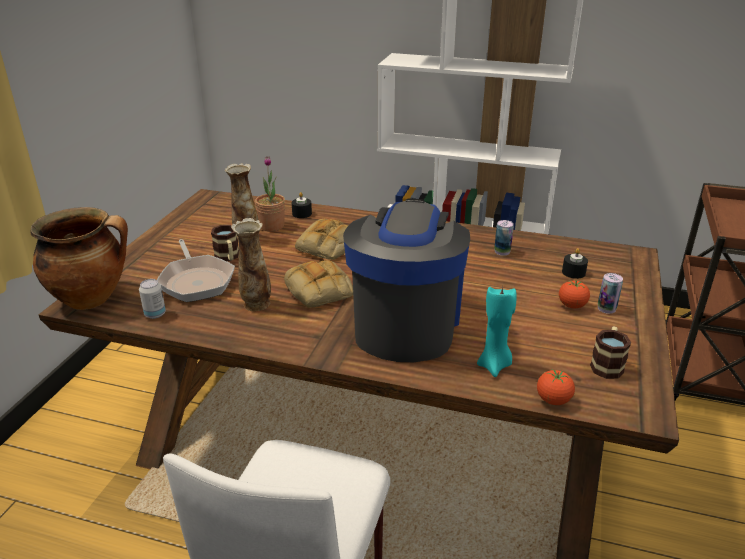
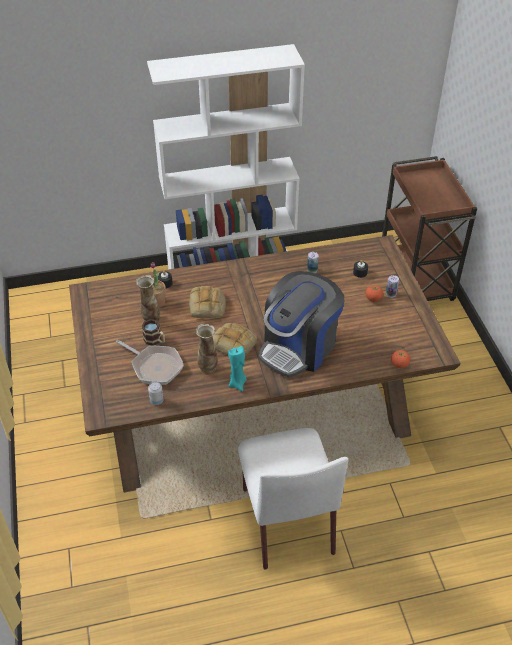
camera: 30 degrees left, 15 degrees up
cooking pot [30,207,128,310] -> none
coffee machine [343,198,470,362] -> coffee machine turned 120 degrees counterclockwise [259,271,344,377]
turquoise candle [477,287,517,377] -> turquoise candle moved to [228,346,247,392]
mug [590,326,631,379] -> none

